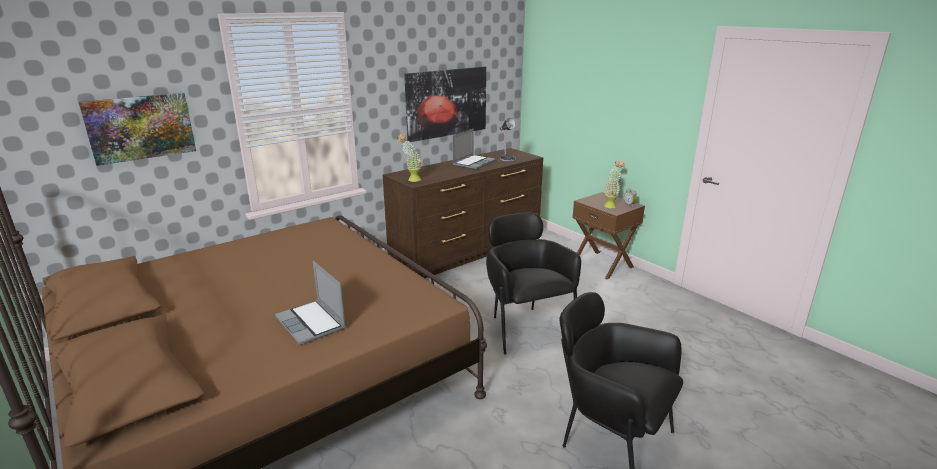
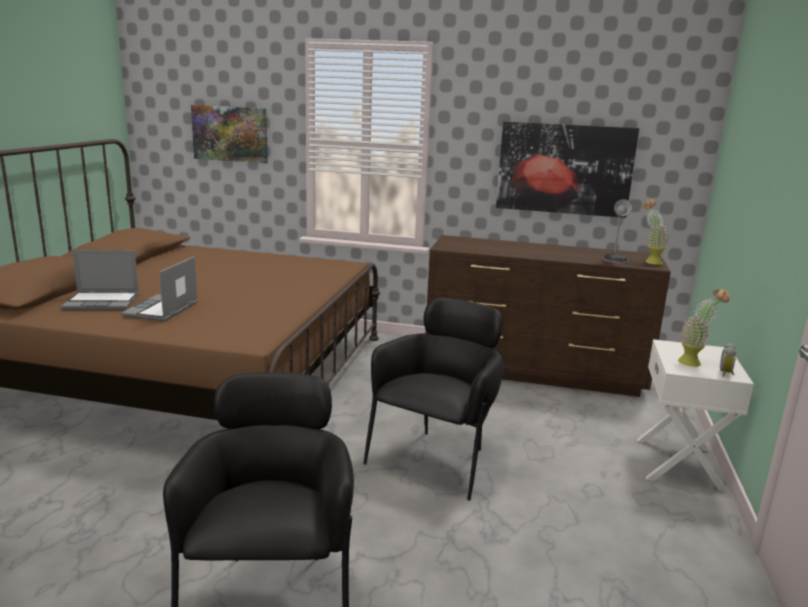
camera: 50 degrees right, 5 degrees down
potted plant [397,134,421,182] -> potted plant moved to [643,199,669,265]
laptop [452,129,496,170] -> laptop moved to [61,250,139,310]
brown nightstand [572,192,645,280] -> white nightstand [637,339,754,492]

